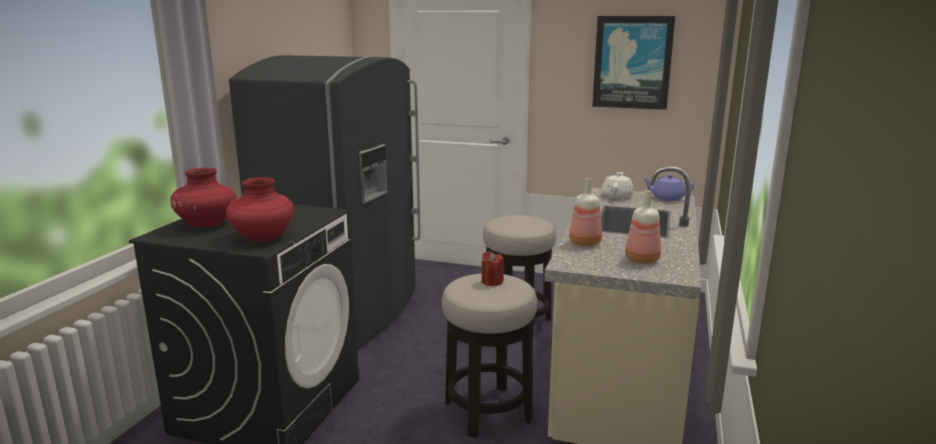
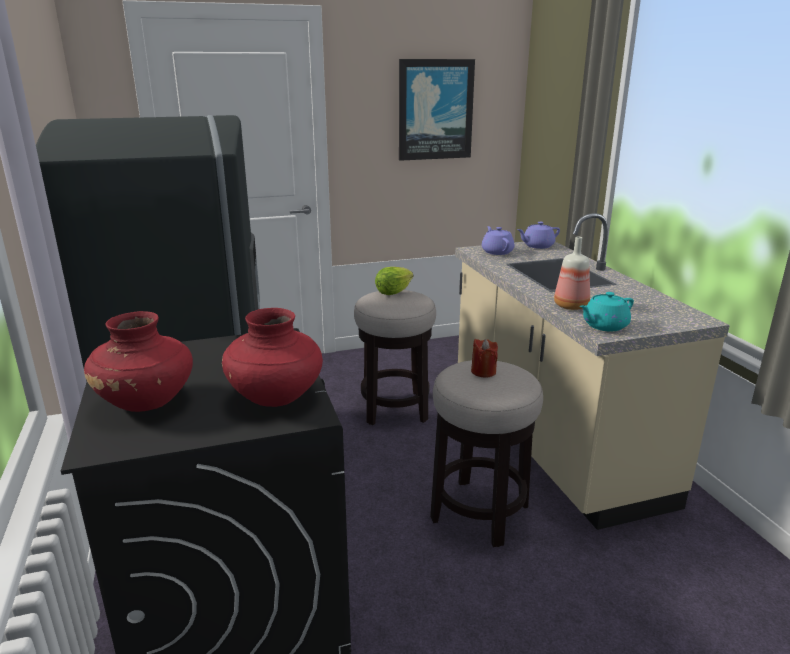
camera: 35 degrees left, 5 degrees up
white teapot [602,172,634,199] -> purple teapot [482,226,515,255]
bottle [625,190,661,263] -> none
none -> lettuce [375,267,413,295]
none -> turquoise teapot [580,292,634,331]

